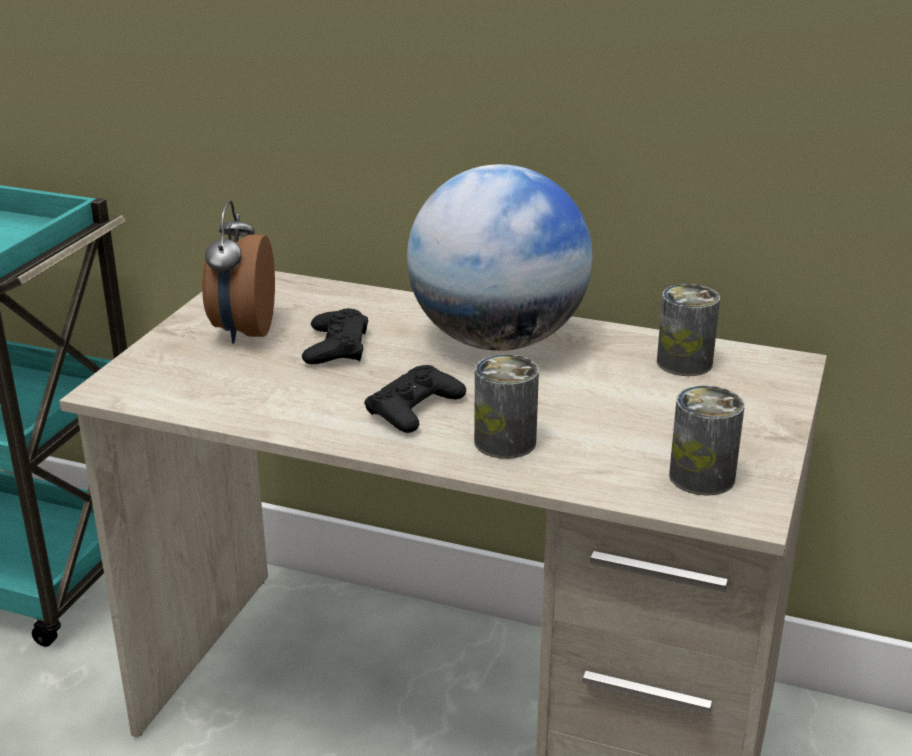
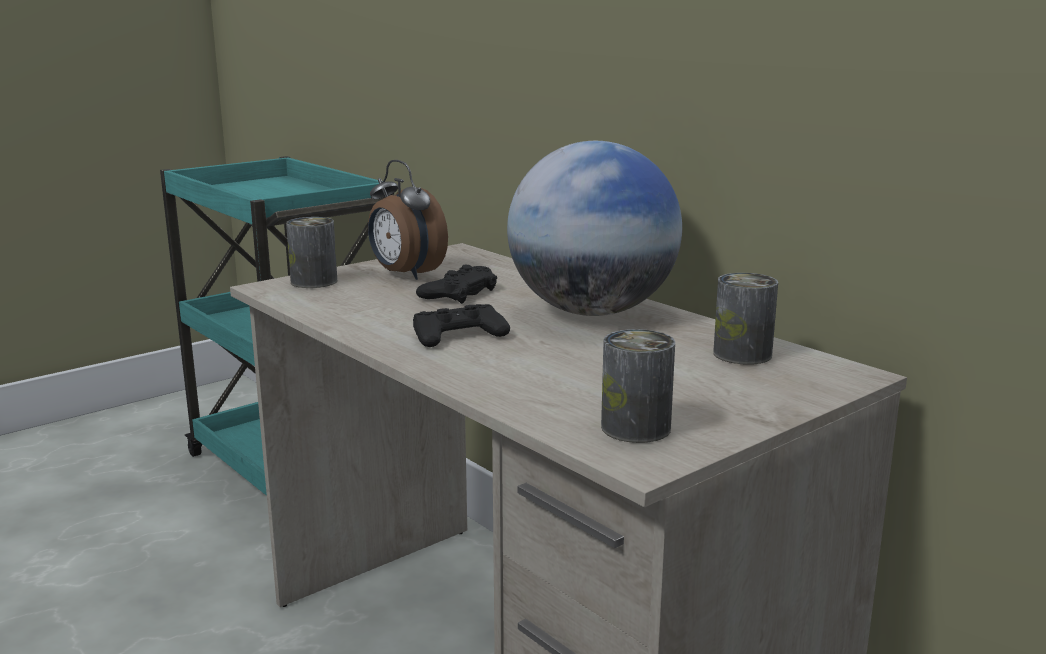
camera: 30 degrees right, 10 degrees down
alarm clock [202,200,275,343] -> alarm clock turned 75 degrees counterclockwise [368,160,448,280]
can [474,354,539,459] -> can moved to [286,217,337,288]

